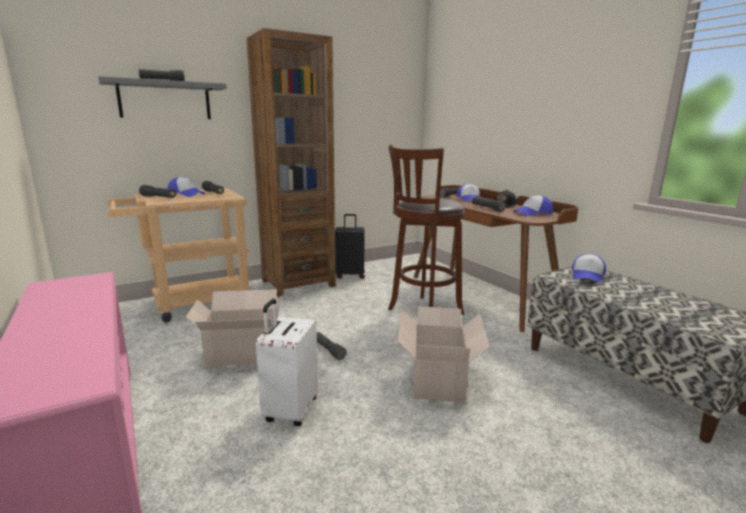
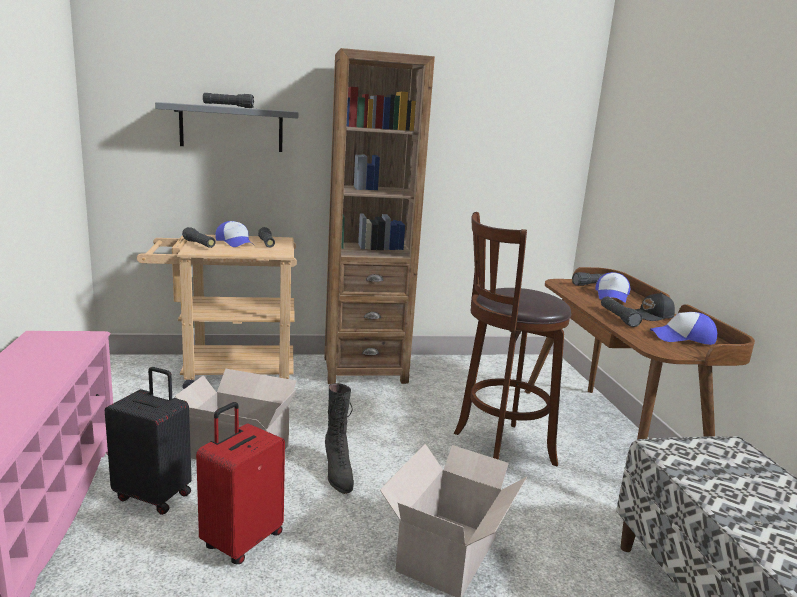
camera: 20 degrees right, 0 degrees up
white suitcase [256,299,318,426] -> red suitcase [196,402,285,564]
black flashlight [317,332,347,360] -> black boot [325,383,354,494]
black suitcase [335,214,365,279] -> black suitcase moved to [105,367,192,515]
cap [572,254,606,283] -> none

